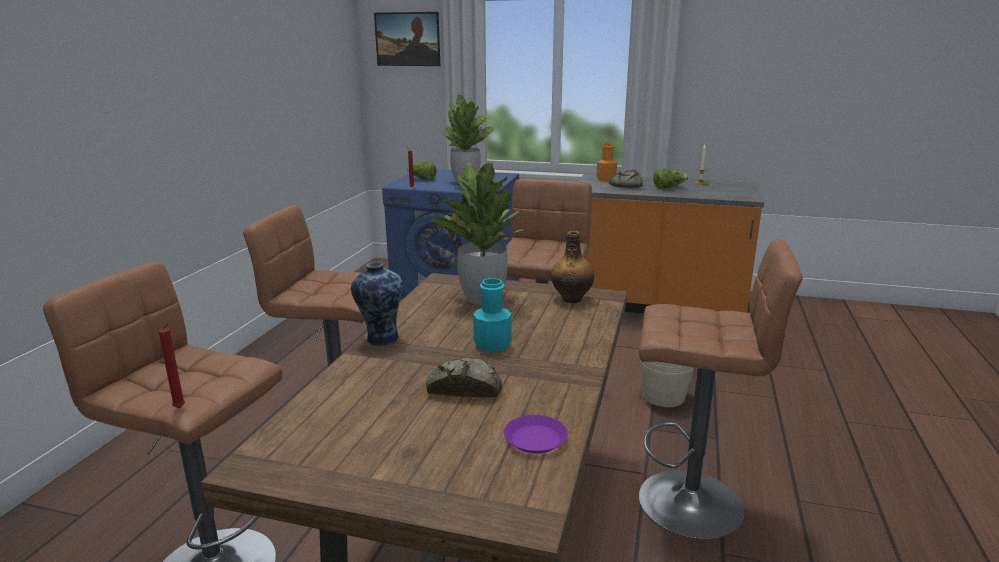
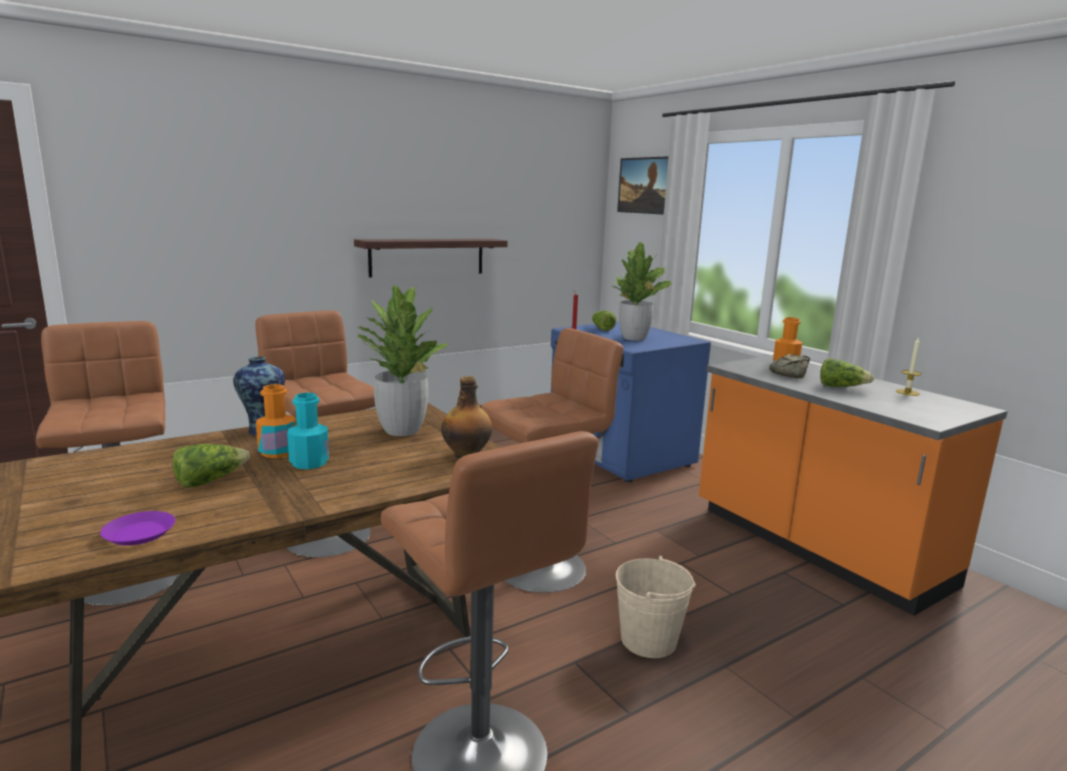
camera: 40 degrees right, 5 degrees down
red candle [158,323,185,408] -> none
bread [426,358,502,398] -> lettuce [172,444,250,488]
none -> orange bottle [256,384,296,458]
none -> shelf [354,239,508,277]

